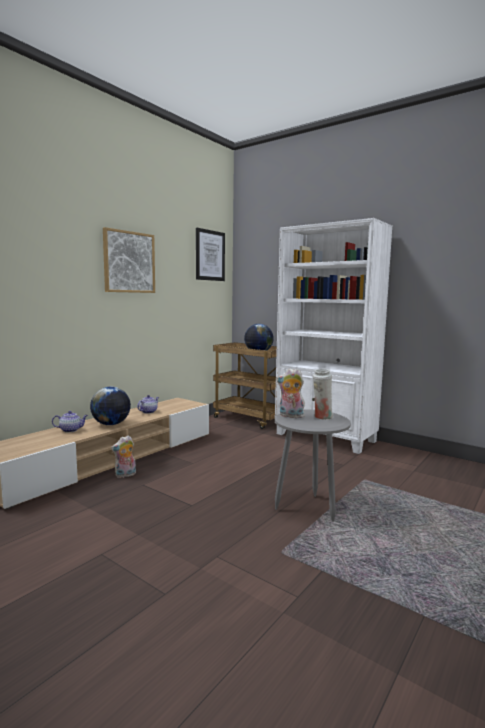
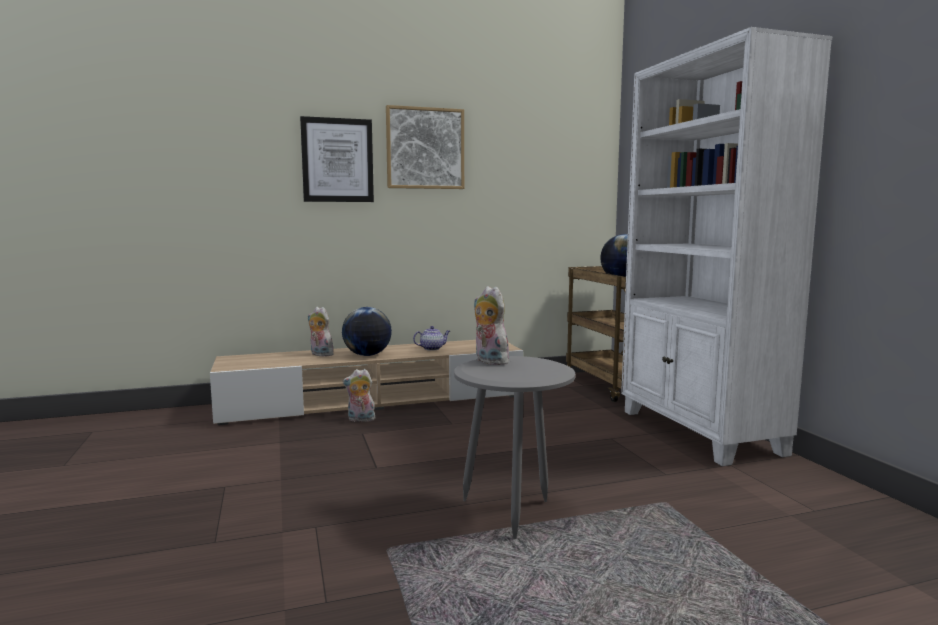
camera: 35 degrees right, 0 degrees up
teapot [52,411,88,432] -> plush toy [307,307,335,357]
picture [196,228,225,281] -> picture moved to [300,116,374,202]
white vase [313,369,333,420] -> none

